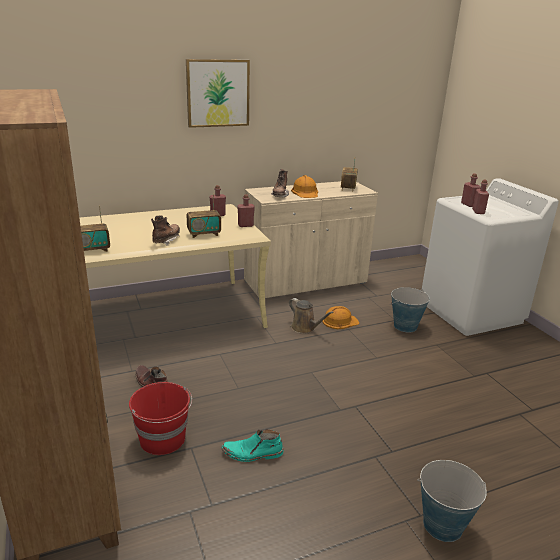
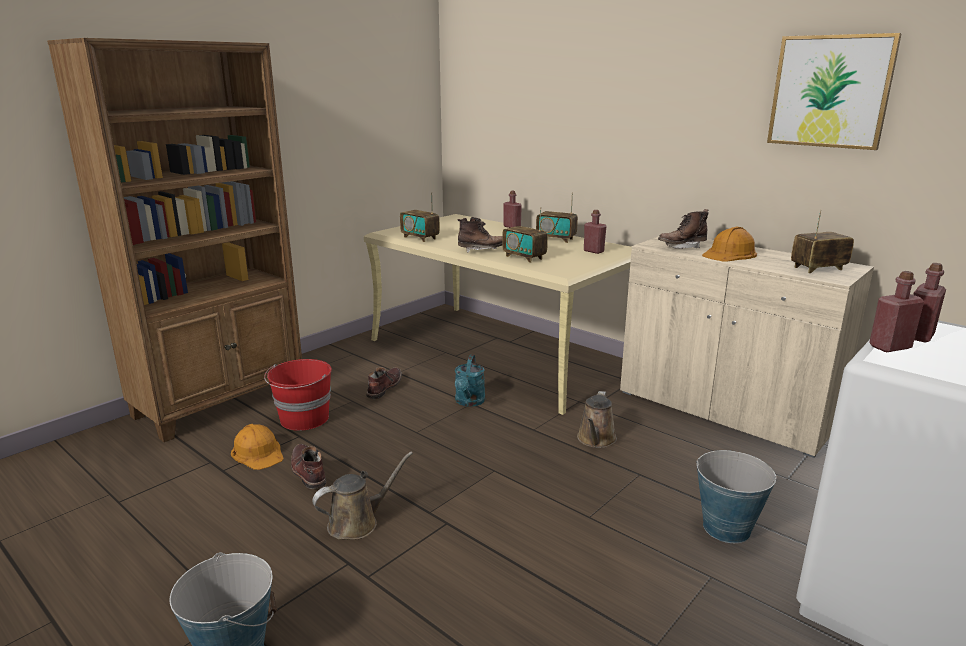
camera: 65 degrees right, 5 degrees down
picture [186,59,250,128] -> picture moved to [767,33,902,150]
turquoise boot [222,429,283,462] -> brown boot [291,444,326,489]
red bottle [237,194,255,227] -> red bottle moved to [503,191,522,228]
orange hard hat [322,306,359,329] -> orange hard hat moved to [231,424,284,470]
none -> brown watering can [312,452,413,540]
none -> turquoise watering can [455,355,485,407]
none -> radio [536,193,578,243]

